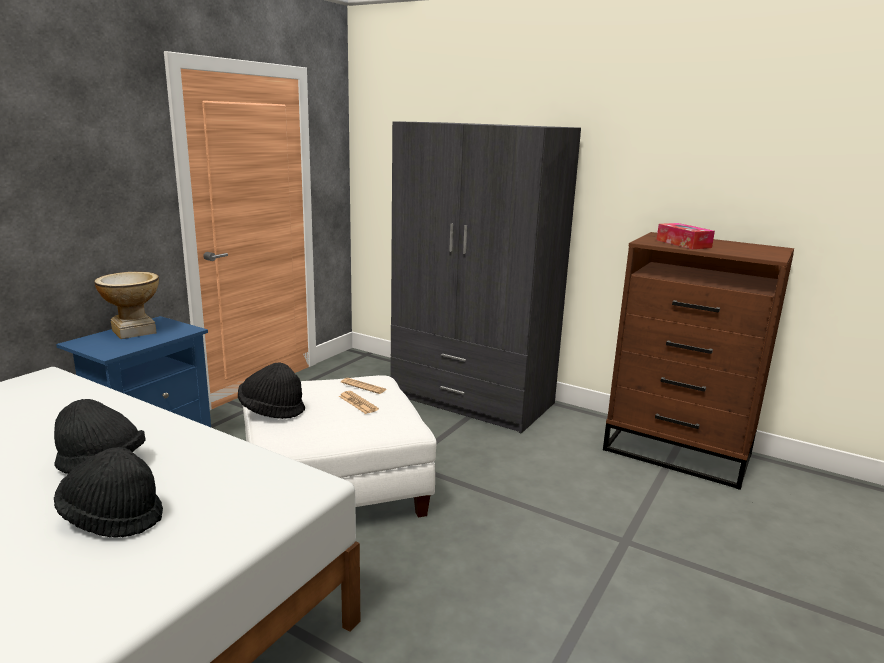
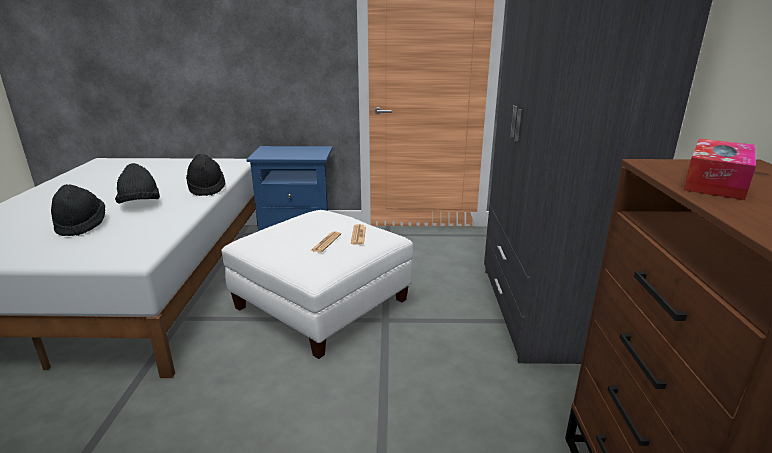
camera: 60 degrees right, 5 degrees up
vase [94,272,159,339] -> none
black hat [238,363,305,419] -> black hat moved to [186,154,225,196]

